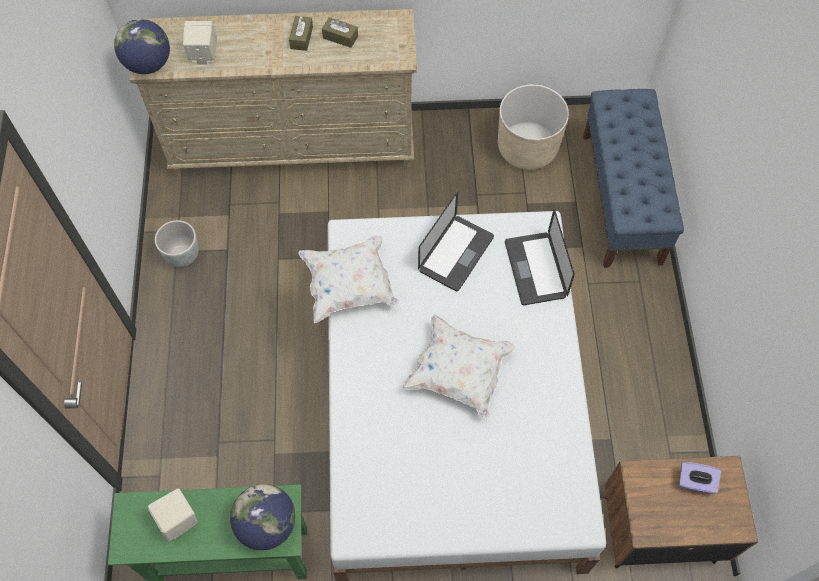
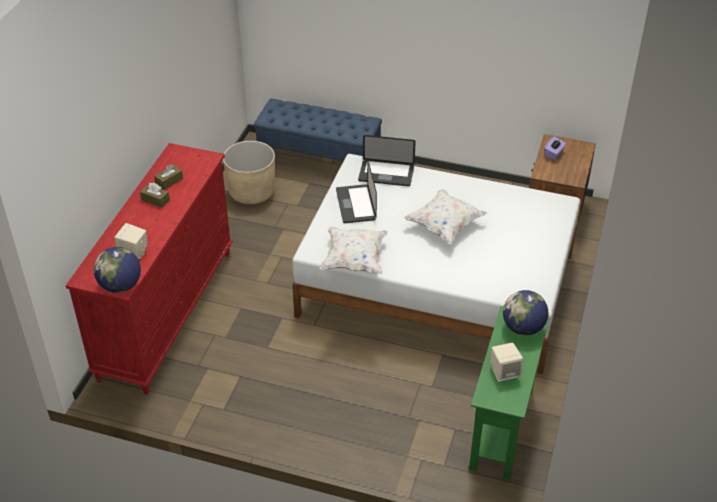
camera: 70 degrees left, 20 degrees down
beige dresser [129,9,417,177] -> red dresser [66,143,233,395]
grey planter [155,220,199,267] -> none
laptop [418,192,494,292] -> laptop turned 150 degrees counterclockwise [336,159,377,223]

